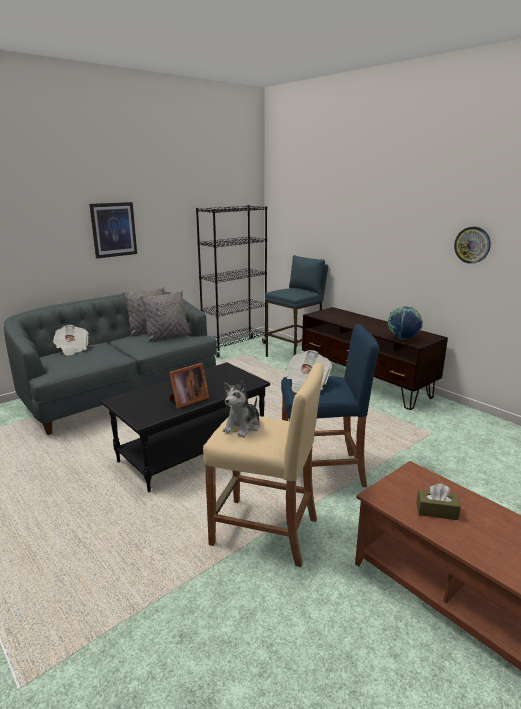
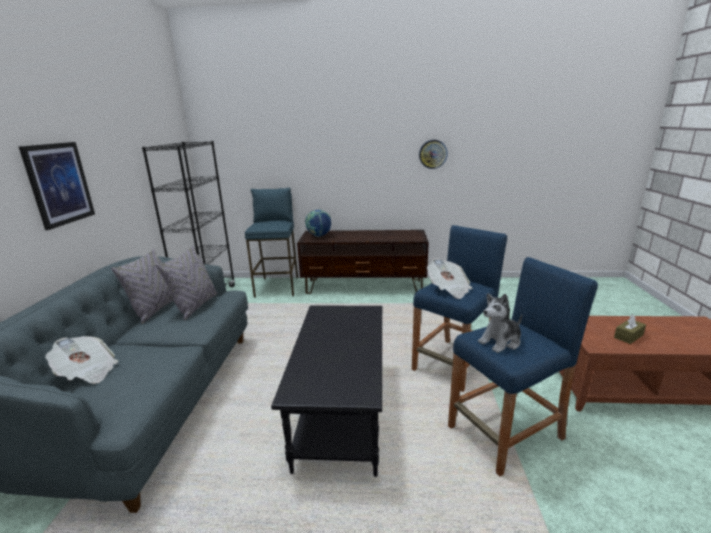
camera: 45 degrees left, 0 degrees up
picture frame [169,363,209,408] -> none
beige stool [203,363,324,567] -> blue stool [448,257,598,477]
plush toy [223,380,260,438] -> plush toy turned 75 degrees clockwise [478,293,522,353]
globe [388,306,423,340] -> globe moved to [305,209,331,237]

